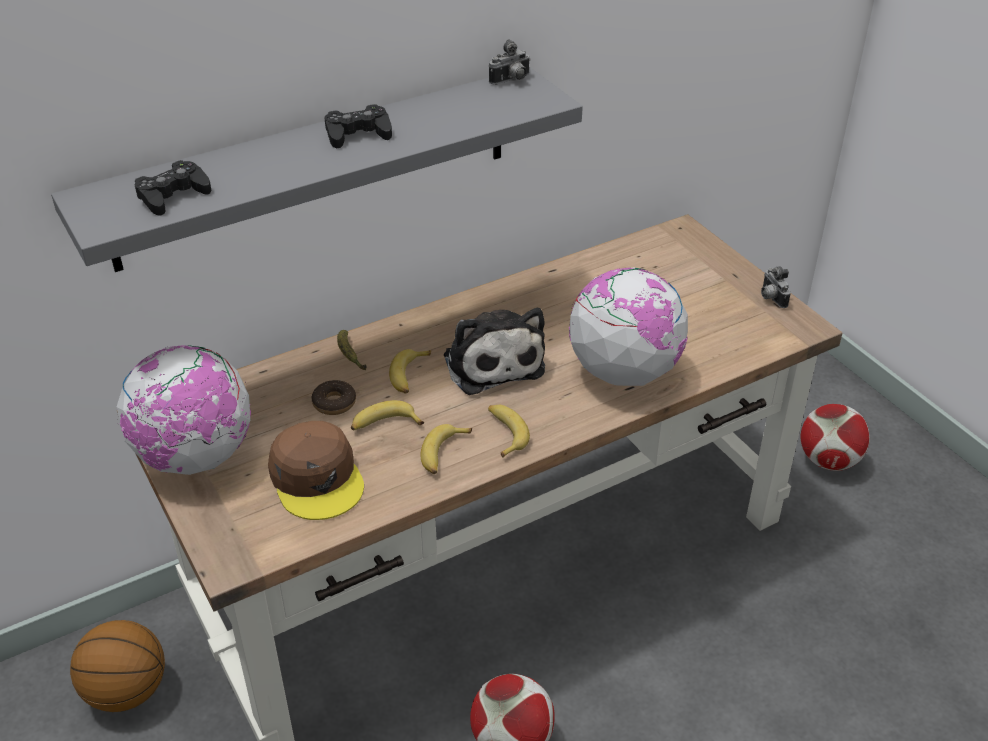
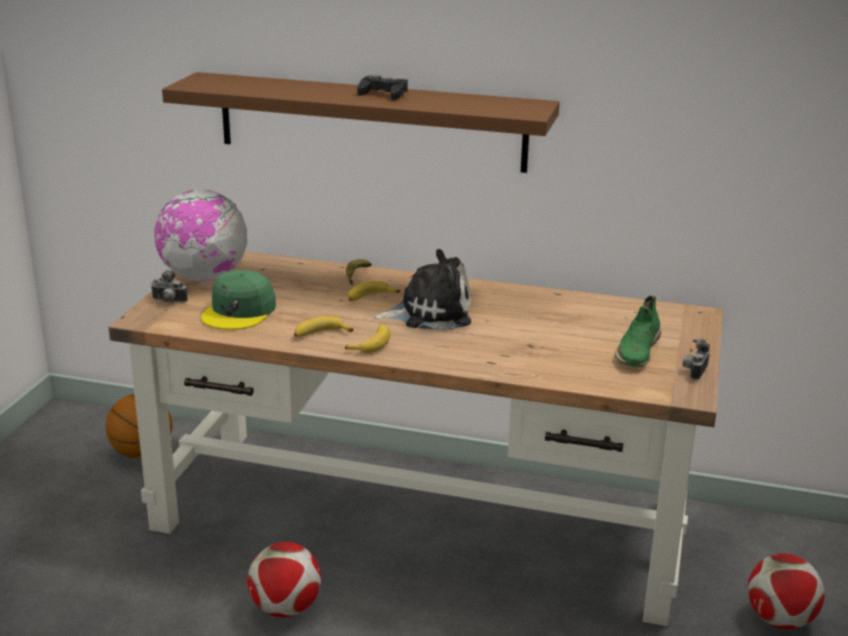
camera: 45 degrees right, 15 degrees down
grey shelf [51,67,583,272] -> brown shelf [162,72,560,173]
black game controller [135,160,211,216] -> none
brown cap [268,421,364,520] -> green cap [201,270,276,330]
donut [311,380,356,415] -> none
banana [351,400,424,430] -> none
plush toy [444,308,545,395] -> plush toy turned 120 degrees counterclockwise [373,249,471,330]
camera [489,39,530,85] -> camera moved to [151,270,188,303]
globe [569,267,689,386] -> none
none -> green shoe [615,296,661,367]

